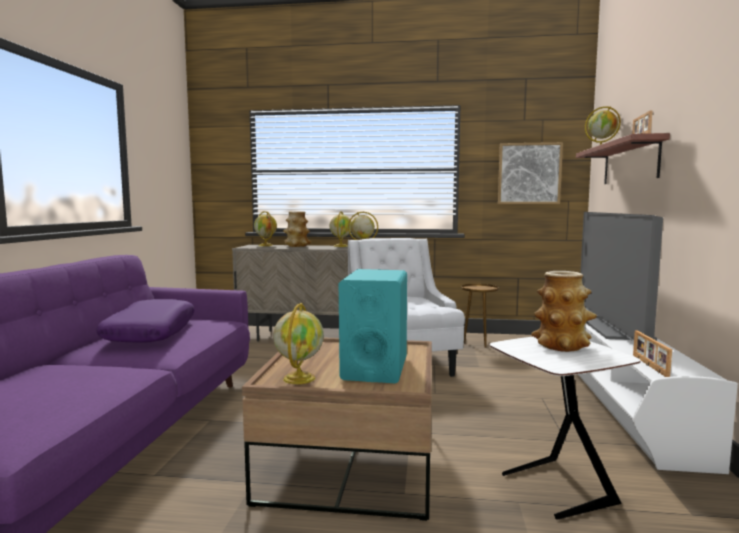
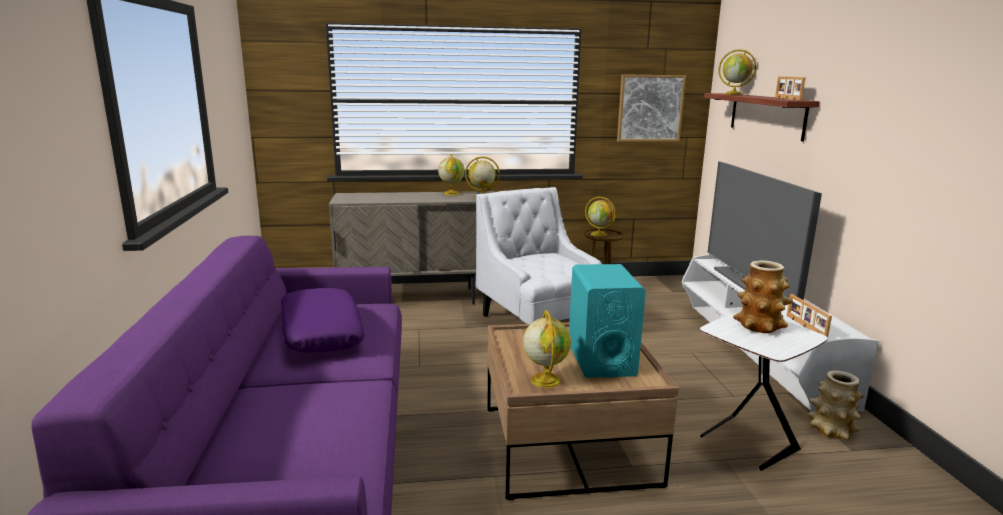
camera: 15 degrees left, 10 degrees up
globe [254,211,277,246] -> globe moved to [585,197,616,237]
vase [283,211,311,247] -> vase moved to [808,370,864,440]

